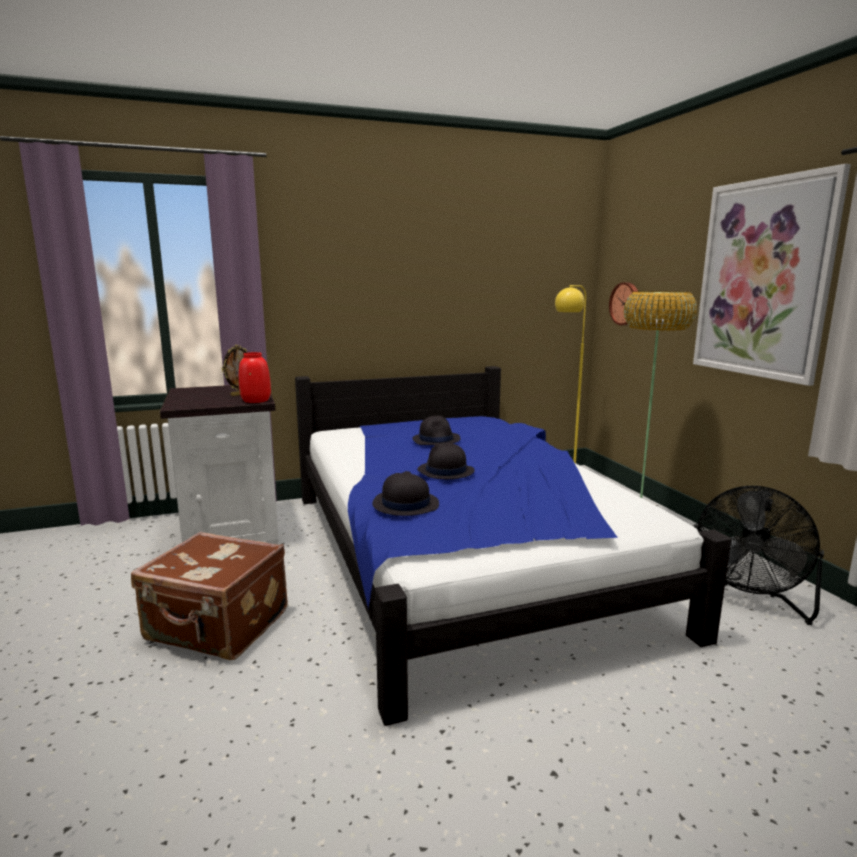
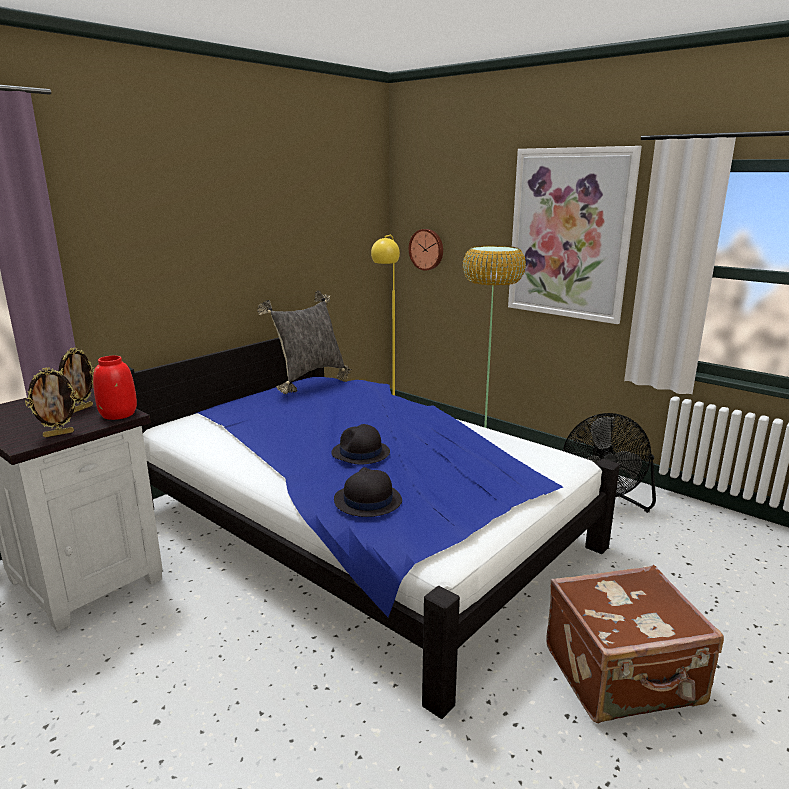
camera: 30 degrees left, 5 degrees up
brown suitcase [131,532,288,660] -> brown suitcase moved to [546,565,724,723]
black hat [413,416,461,445] -> none
none -> picture frame [25,367,78,437]
none -> pillow [257,291,351,394]

